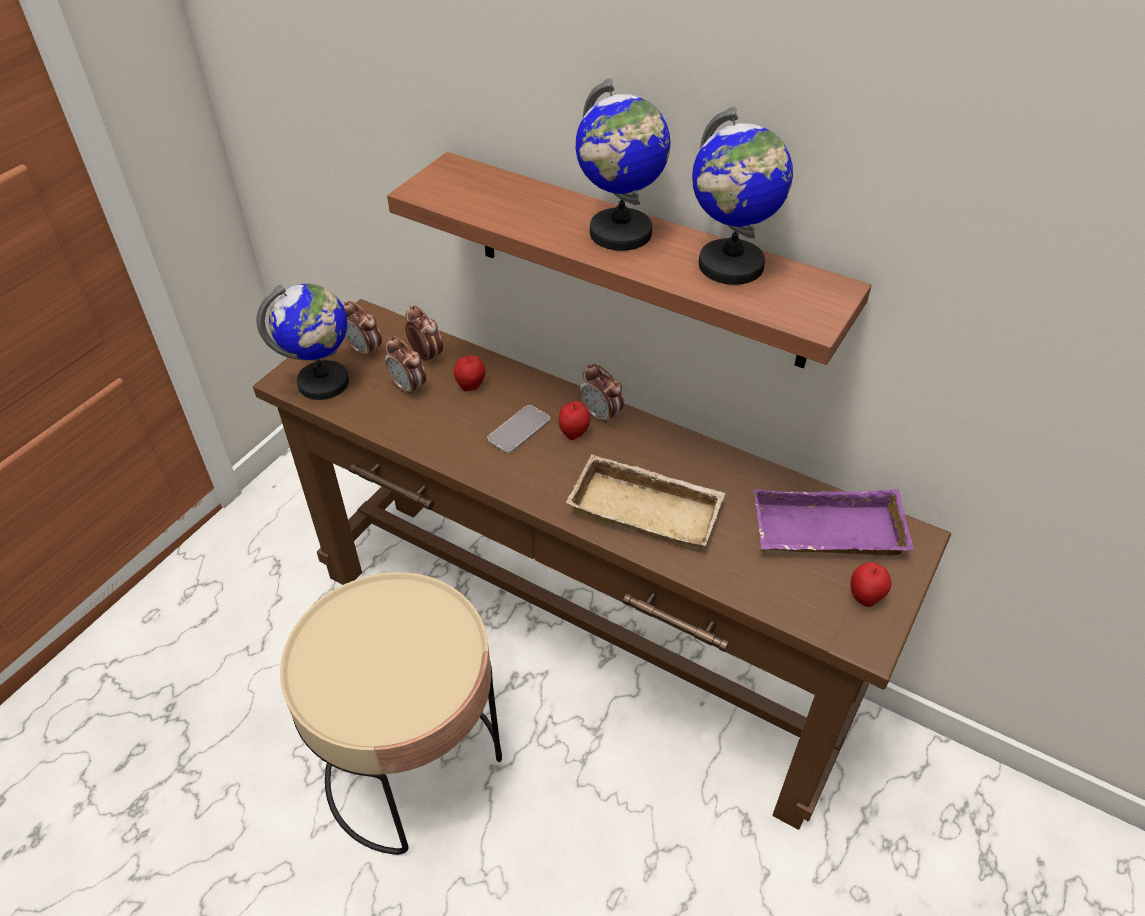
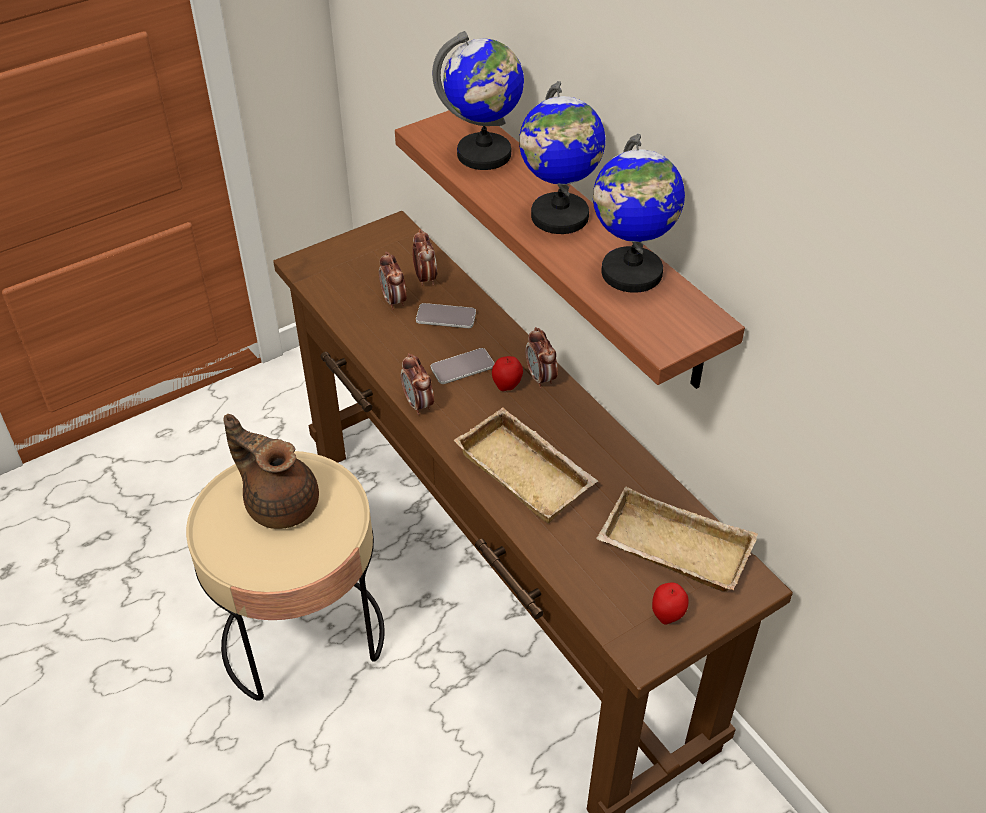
camera: 25 degrees right, 0 degrees up
globe [256,283,349,400] -> globe moved to [432,31,524,170]
alarm clock [343,301,382,359] -> alarm clock moved to [401,353,434,415]
apple [454,356,486,391] -> phone [416,303,476,328]
purple tray [754,489,914,556] -> beige tray [596,487,758,592]
none -> brown teapot [223,414,319,529]

